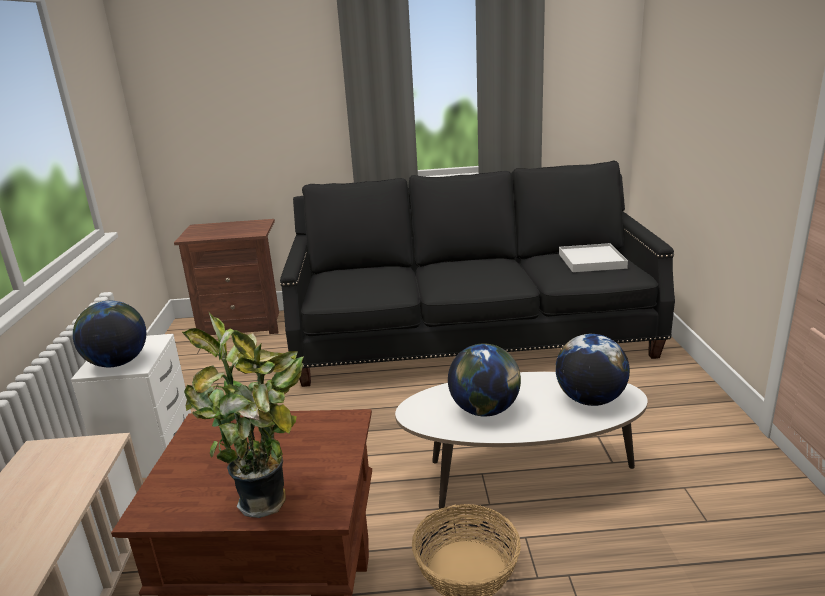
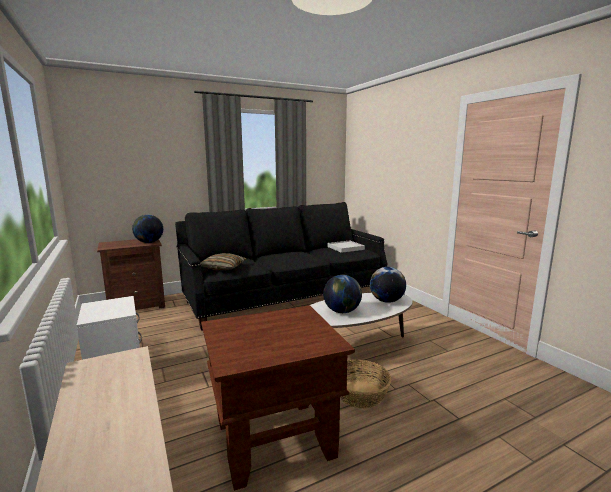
camera: 25 degrees left, 10 degrees down
globe [73,301,146,367] -> globe moved to [132,215,163,243]
potted plant [181,313,304,518] -> none
none -> pillow [201,253,247,270]

